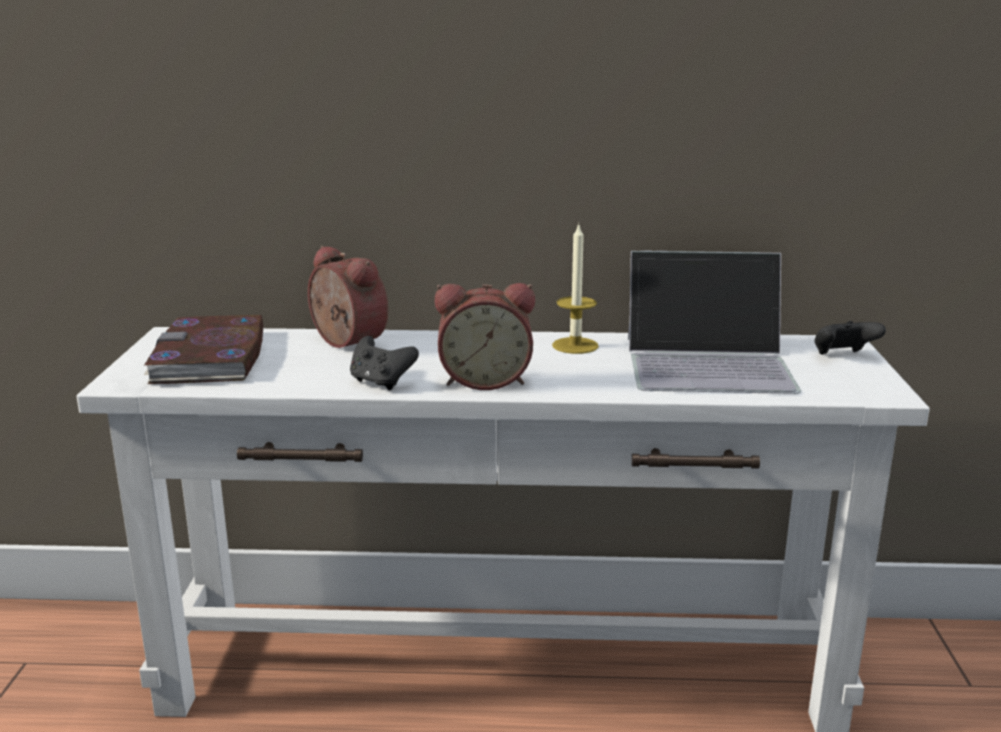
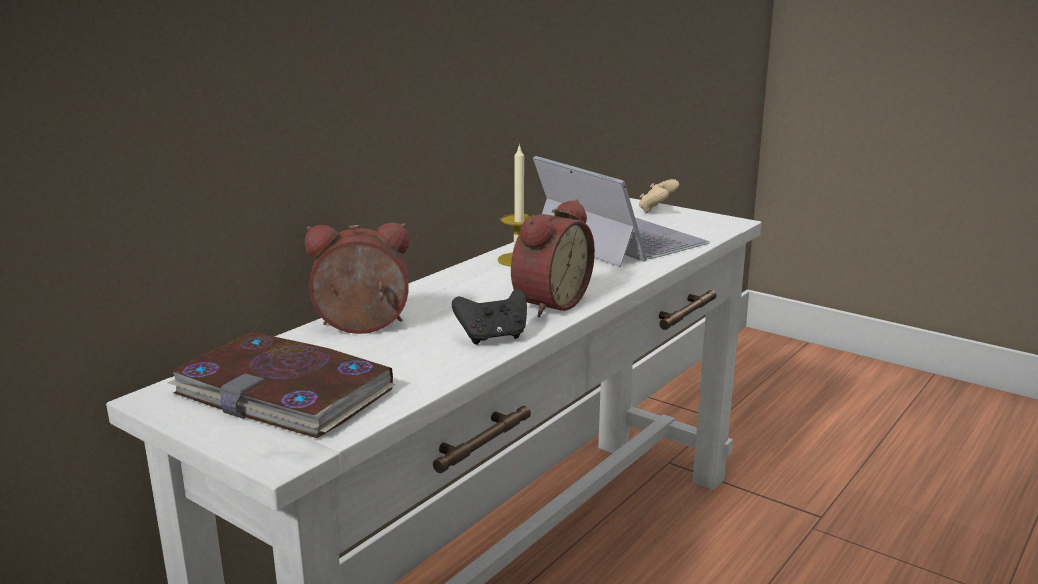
camera: 55 degrees left, 0 degrees up
laptop [628,251,801,394] -> laptop turned 75 degrees counterclockwise [533,156,710,267]
black game controller [815,321,886,355] -> beige game controller [639,179,679,214]

